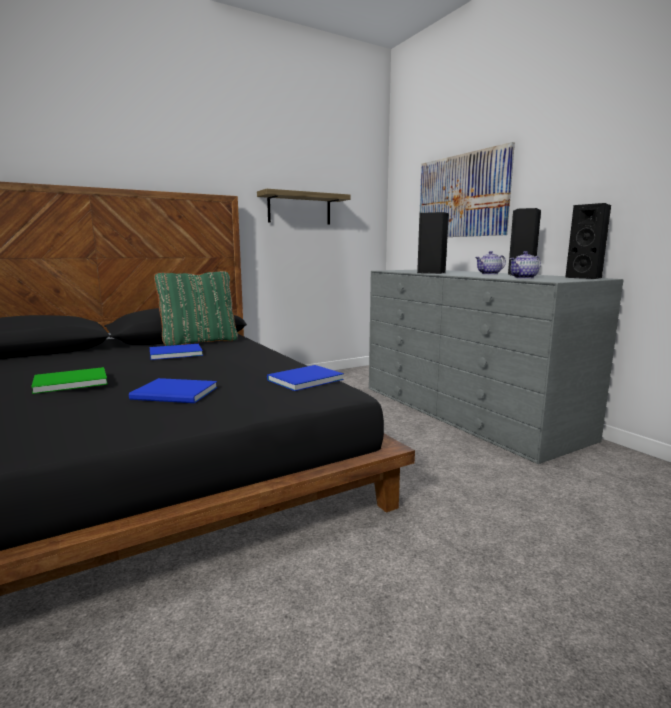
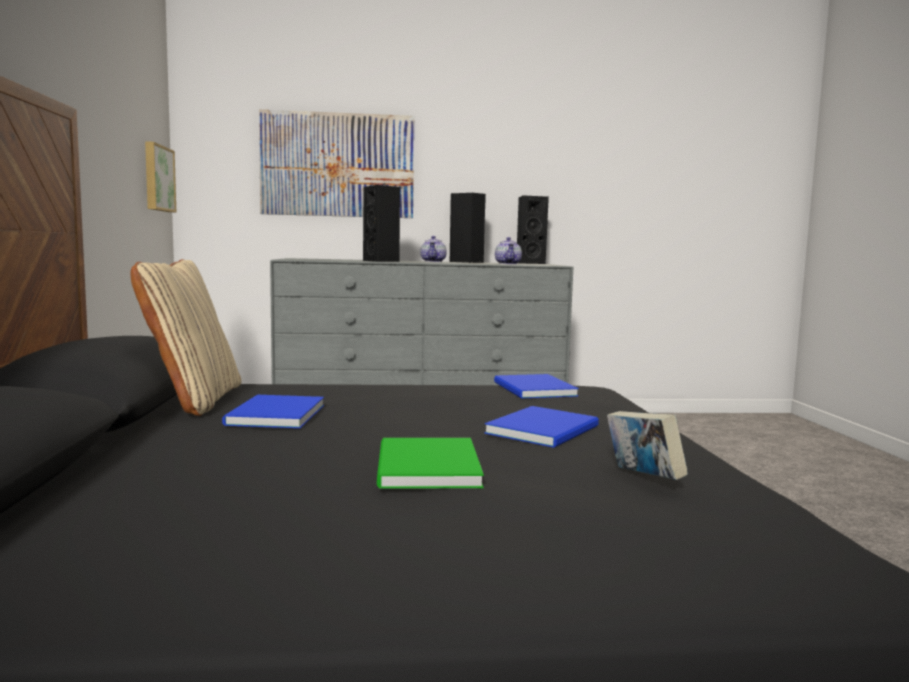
camera: 65 degrees left, 5 degrees down
green pillow [154,271,238,346] -> beige pillow [131,259,241,416]
shelf [257,189,350,224] -> none
none -> picture [145,141,176,212]
none -> book [607,411,688,480]

